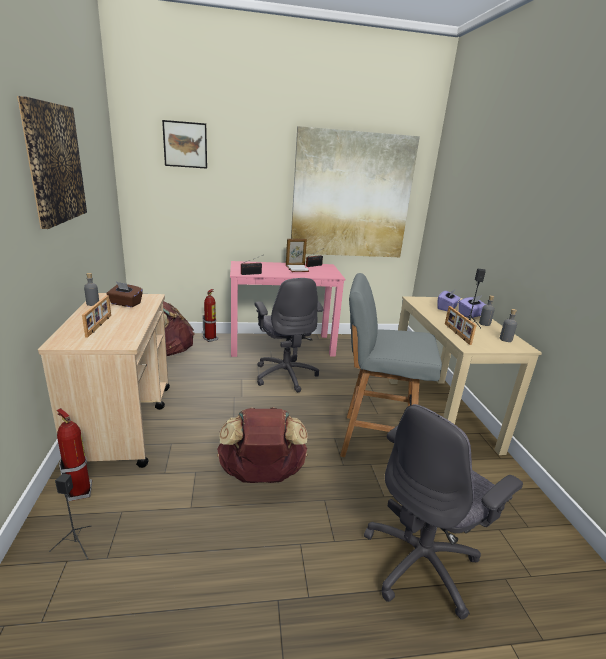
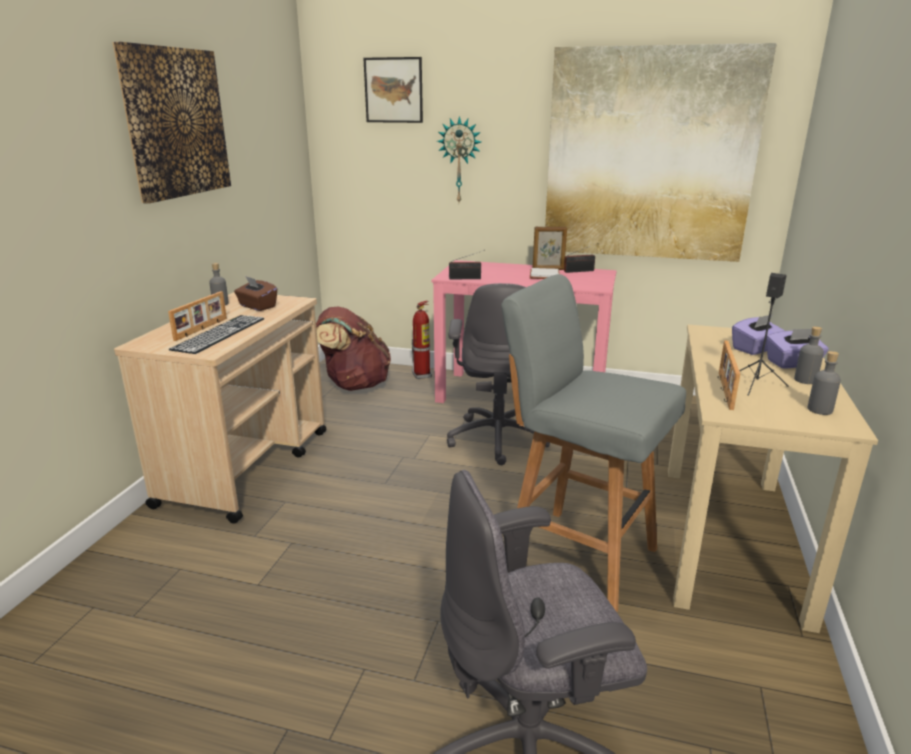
camera: 25 degrees right, 0 degrees up
black speaker [49,473,91,559] -> none
fire extinguisher [56,408,92,501] -> none
brown backpack [217,407,308,483] -> none
none -> keyboard [169,315,264,354]
none -> wall clock [437,116,481,202]

